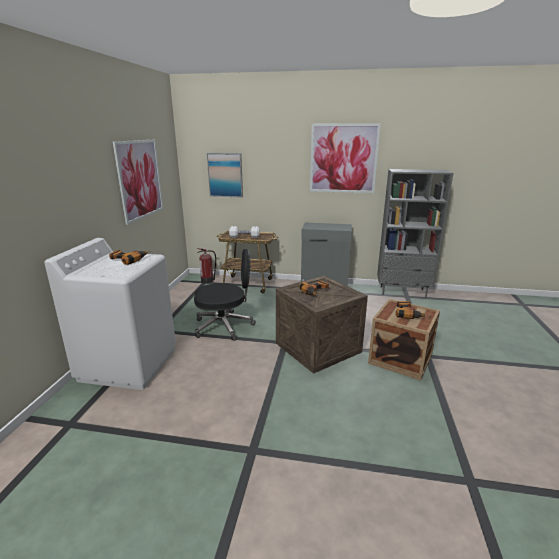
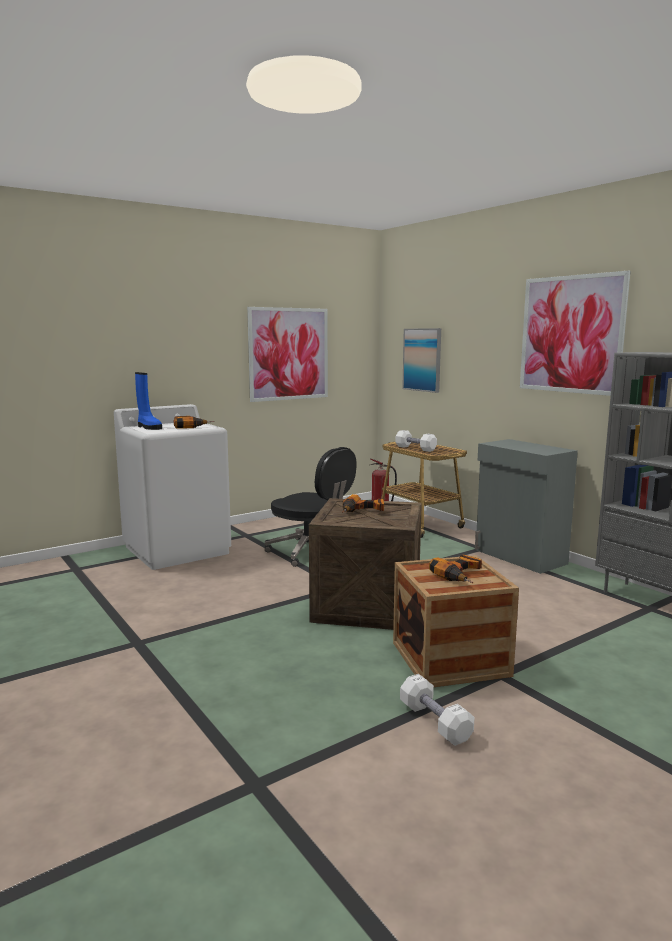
camera: 45 degrees right, 10 degrees down
none -> blue boot [135,372,162,430]
none -> white dumbbell [400,674,475,746]

